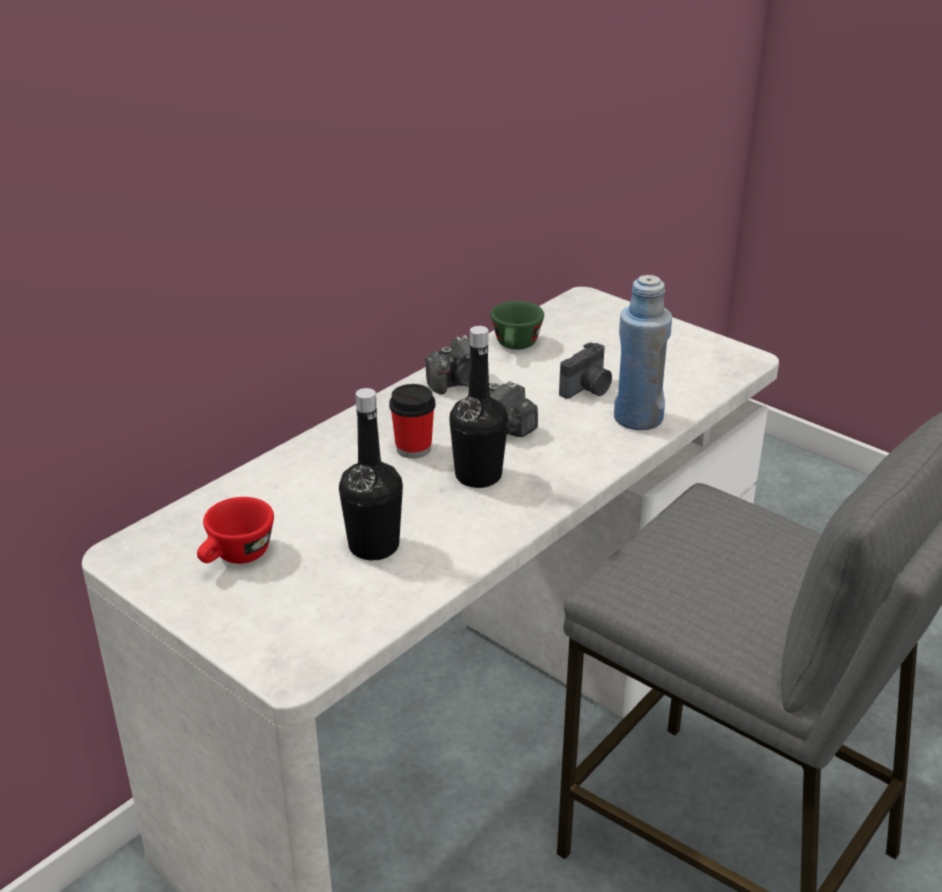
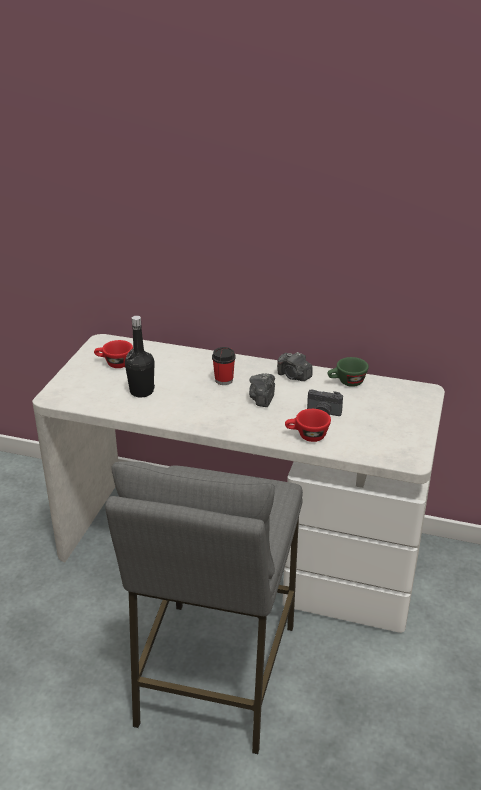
camera: 65 degrees right, 0 degrees up
black bottle [449,326,508,488] -> none
blue bottle [614,275,672,430] -> red cup [285,409,331,442]

